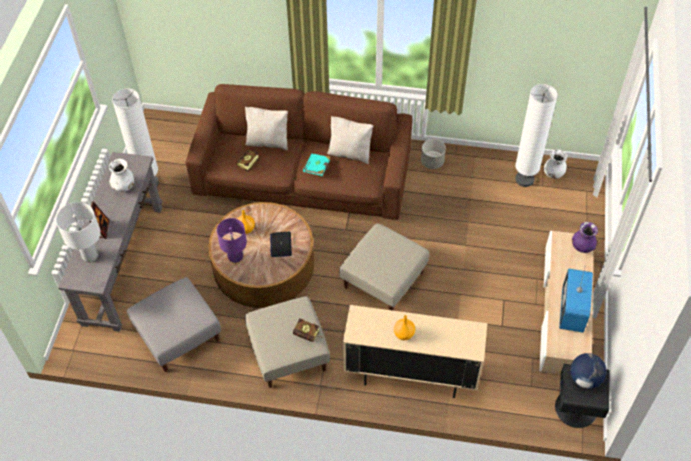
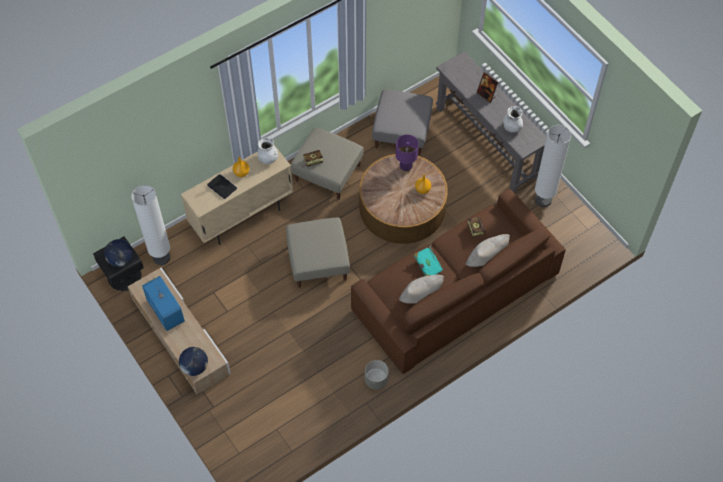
camera: 135 degrees right, 5 degrees up
white table lamp [56,202,101,262] -> none
laptop [270,232,292,257] -> laptop moved to [207,174,237,199]
white floor lamp [515,84,558,187] -> white floor lamp moved to [131,185,170,265]
white vase [544,149,568,179] -> white vase moved to [257,137,278,164]
purple vase [572,222,598,253] -> globe [179,347,208,376]

